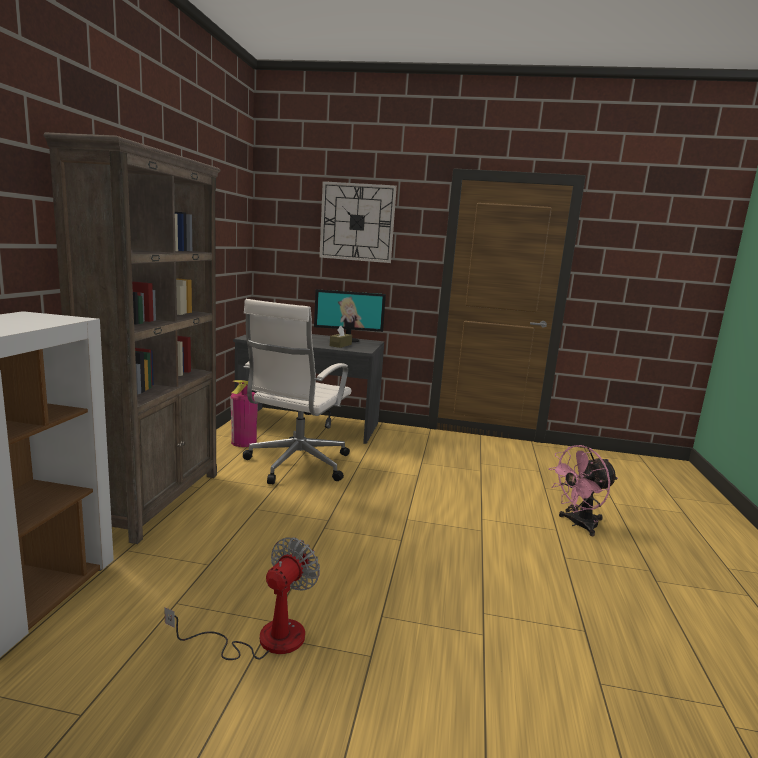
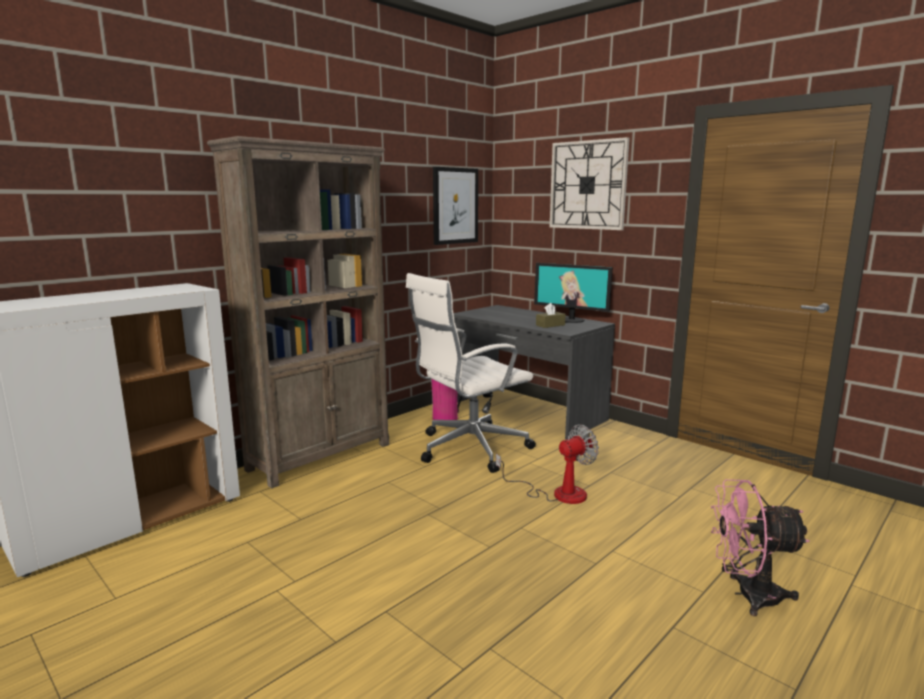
camera: 35 degrees right, 0 degrees up
fan [164,537,320,660] -> fan moved to [496,424,599,504]
none -> picture [433,167,478,245]

